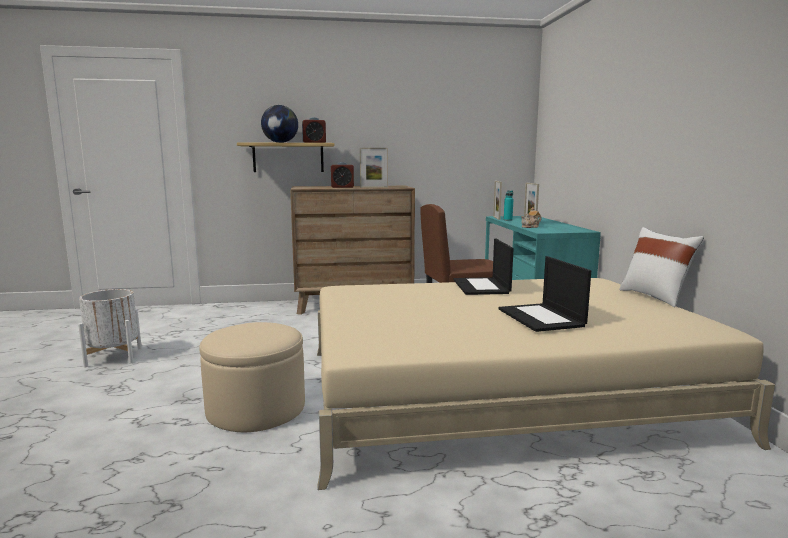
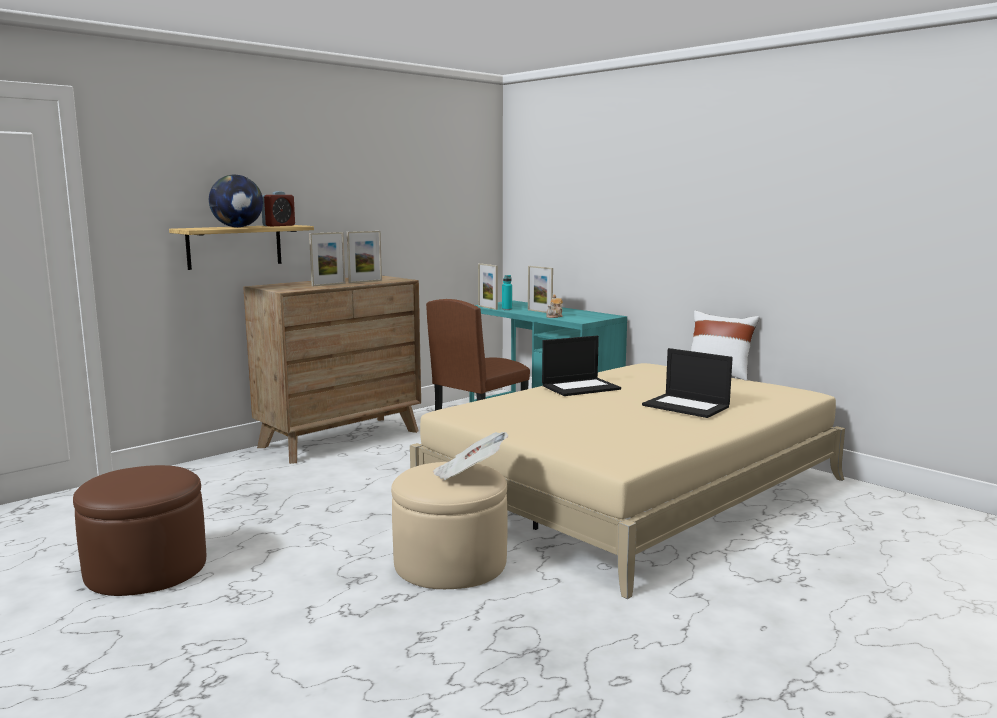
camera: 35 degrees left, 0 degrees up
white planter [78,289,142,368] -> brown ottoman [73,465,206,596]
alarm clock [331,162,354,188] -> picture frame [309,232,345,286]
laptop [453,238,514,295] -> laptop turned 75 degrees counterclockwise [542,336,621,396]
none -> newspaper [433,432,508,481]

